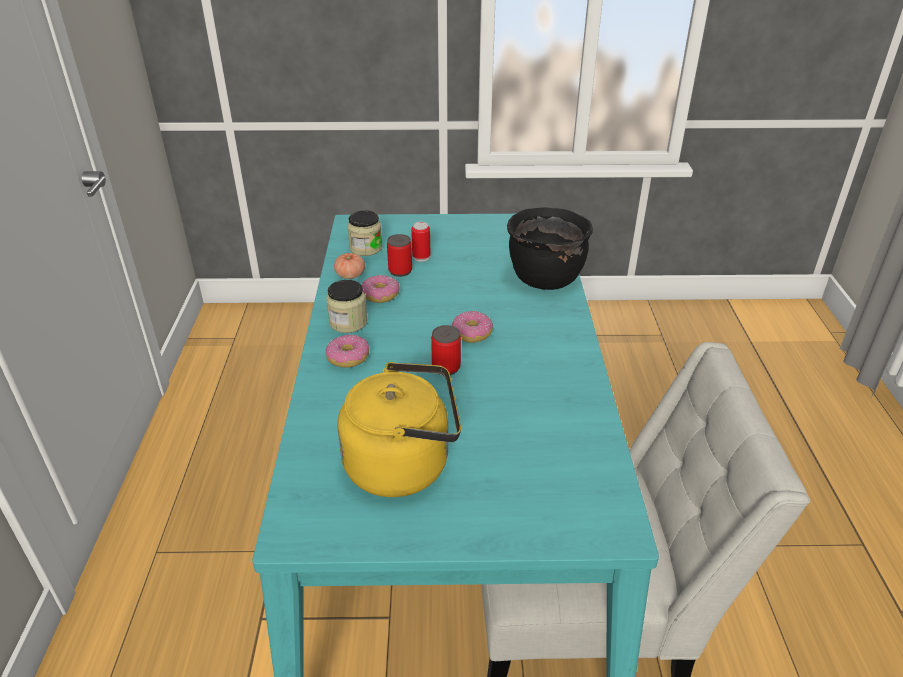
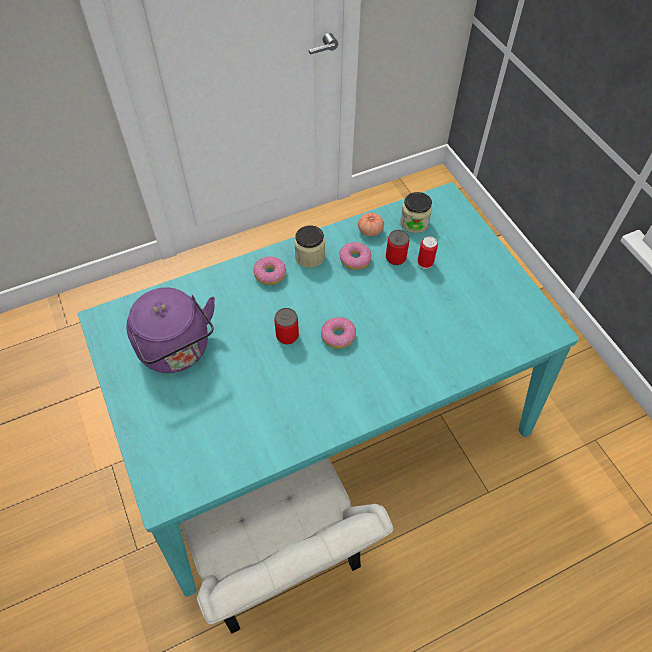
camera: 65 degrees right, 20 degrees up
yellow kettle [338,362,461,497] -> purple kettle [126,287,215,373]
black cooking pot [507,207,593,290] -> none

